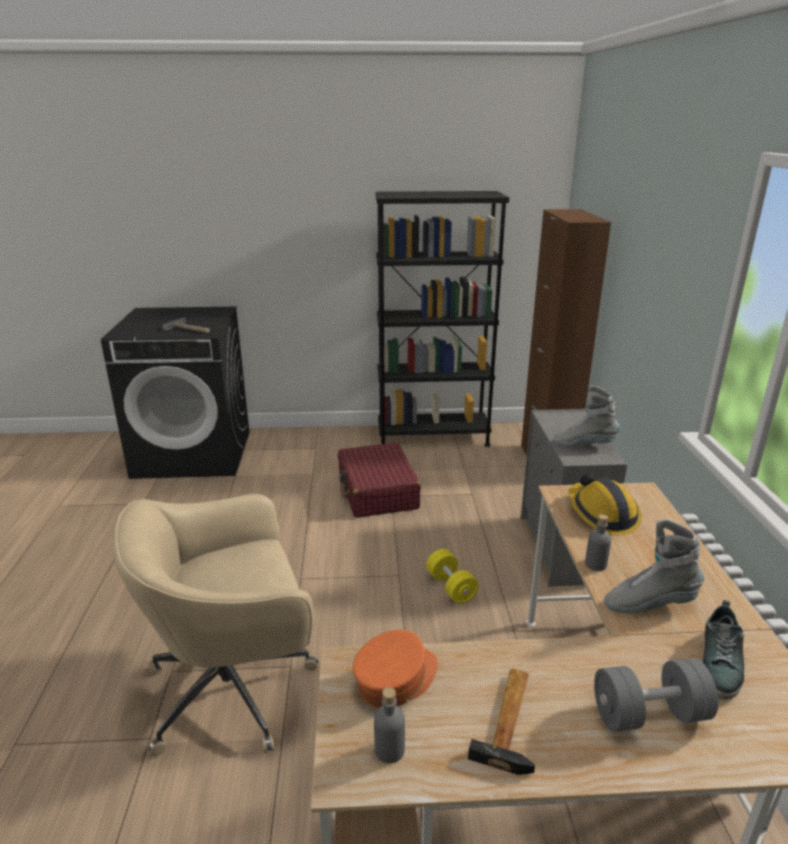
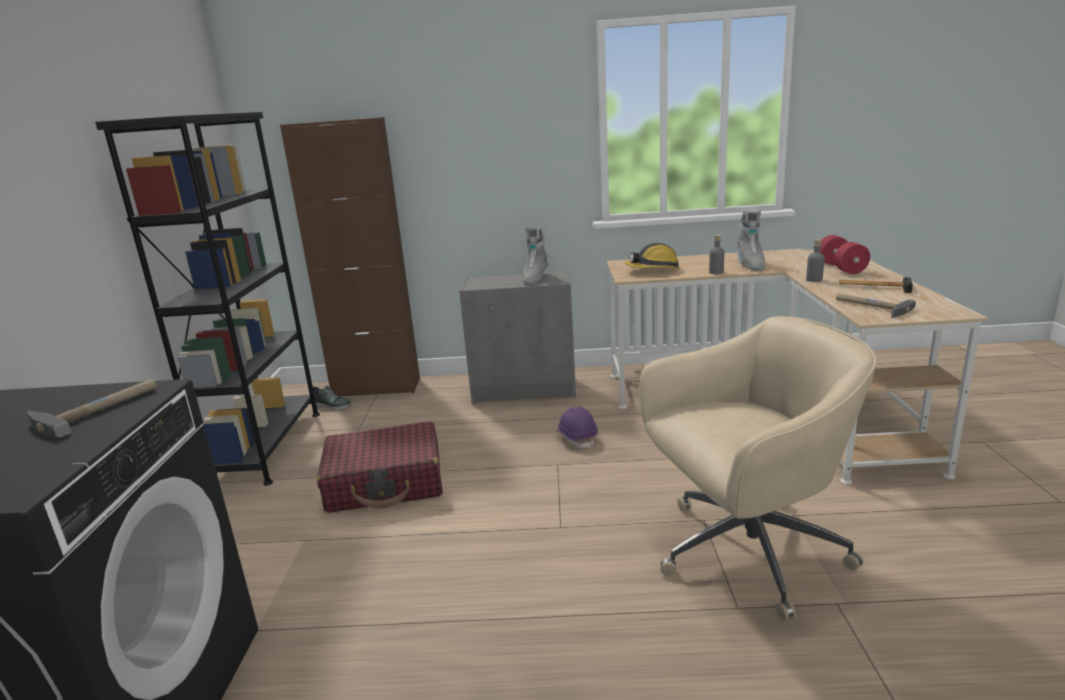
camera: 85 degrees left, 5 degrees down
beige office chair [113,494,319,756] -> beige office chair turned 90 degrees counterclockwise [639,316,877,621]
orange cap [353,630,438,708] -> hammer [836,294,916,318]
grey bottle [374,687,405,764] -> grey bottle moved to [806,239,825,282]
yellow dumbbell [426,549,478,604] -> purple hard hat [557,407,598,449]
grey dumbbell [594,658,718,732] -> red dumbbell [820,235,870,274]
shoe [703,600,745,700] -> shoe moved to [312,385,351,410]

